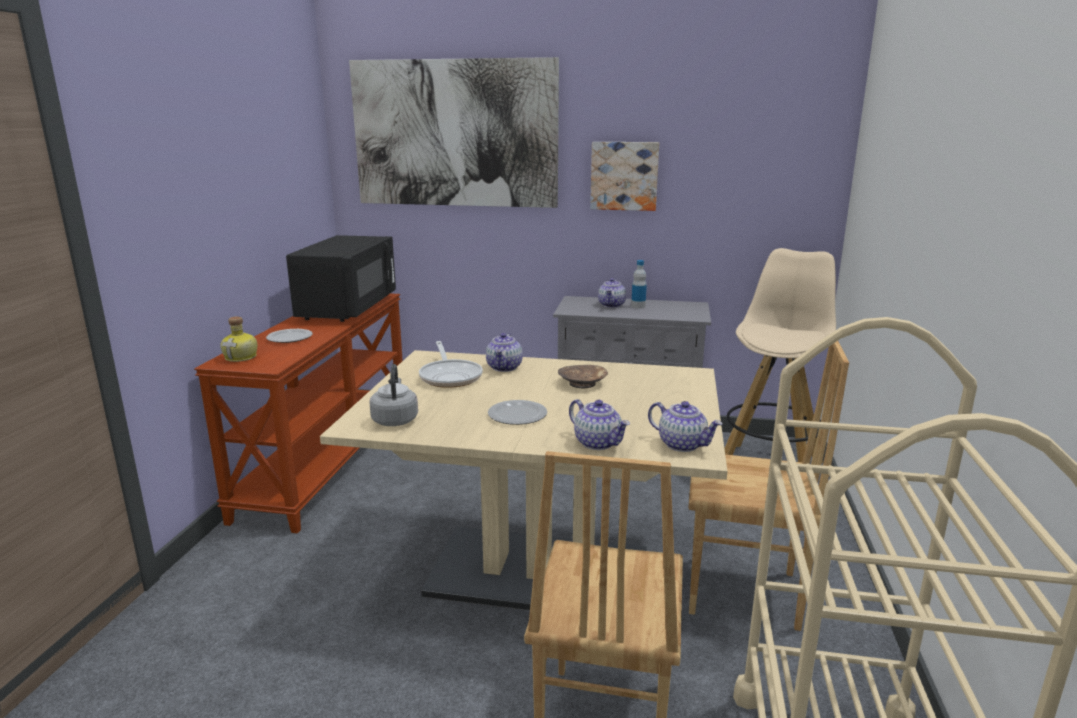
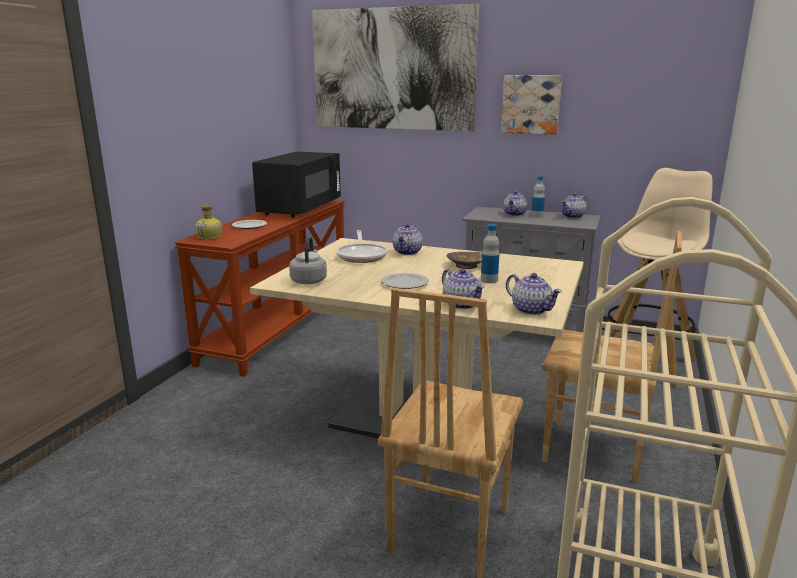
camera: 10 degrees right, 0 degrees up
none -> bottle [481,224,499,283]
none -> teapot [561,193,587,218]

